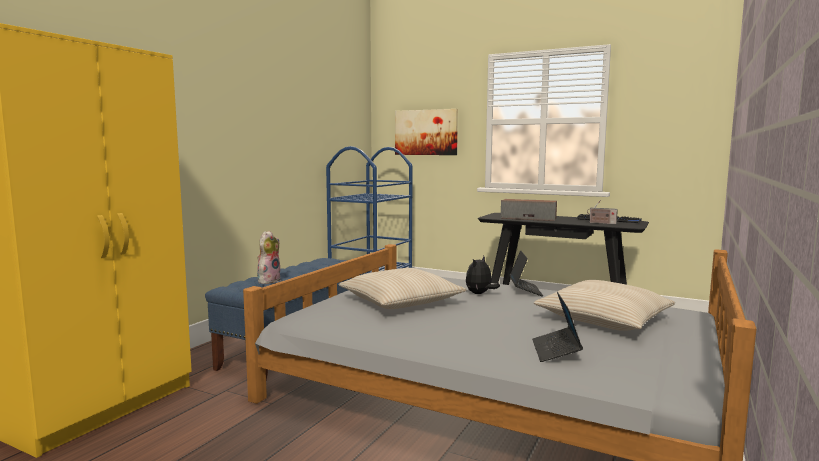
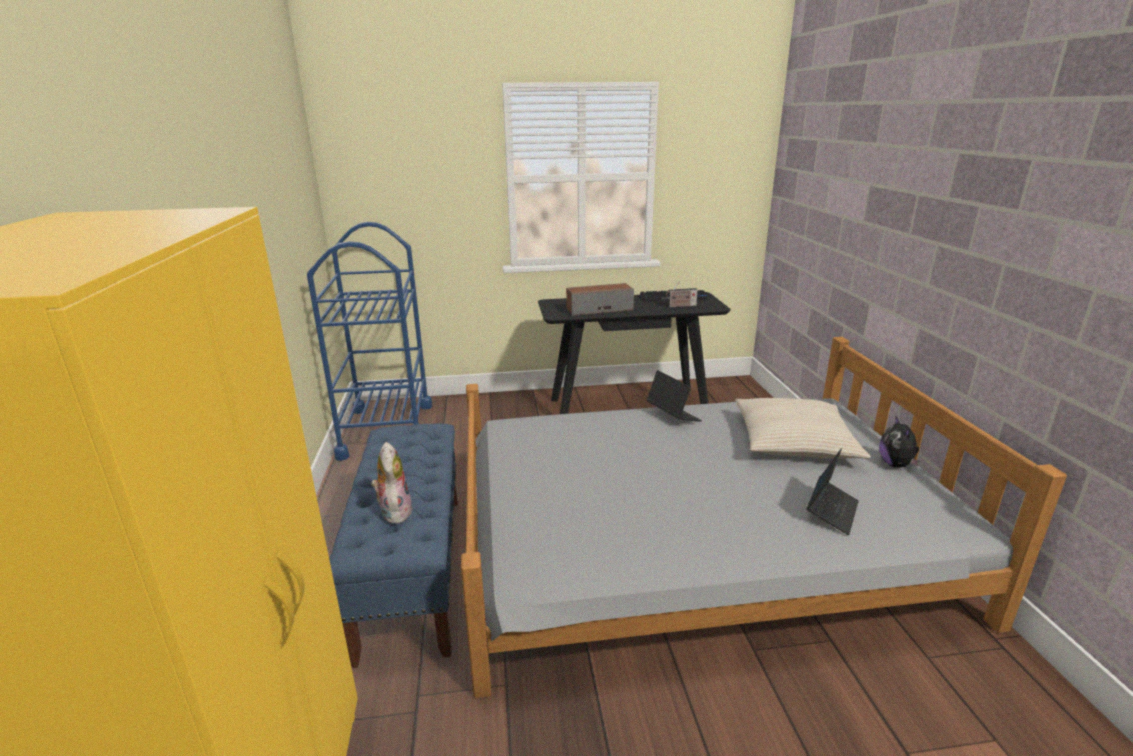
camera: 35 degrees left, 15 degrees up
beige pillow [339,268,467,309] -> none
picture [395,109,458,155] -> none
plush toy [466,256,500,294] -> plush toy moved to [879,416,920,468]
laptop [532,292,583,362] -> laptop turned 120 degrees counterclockwise [806,448,859,535]

